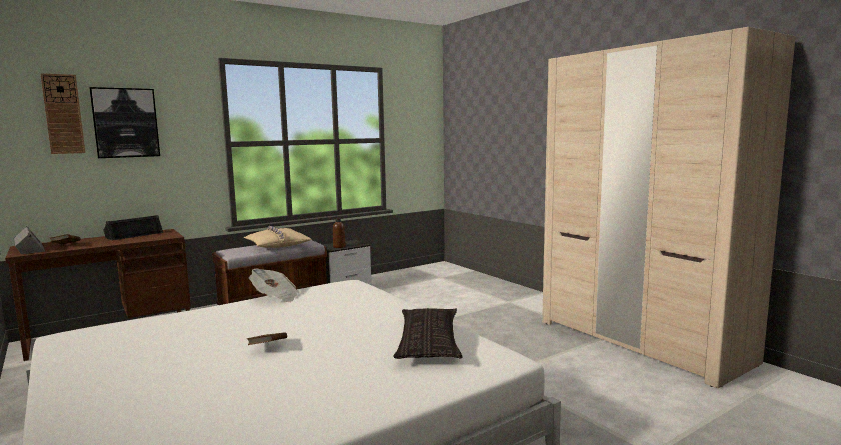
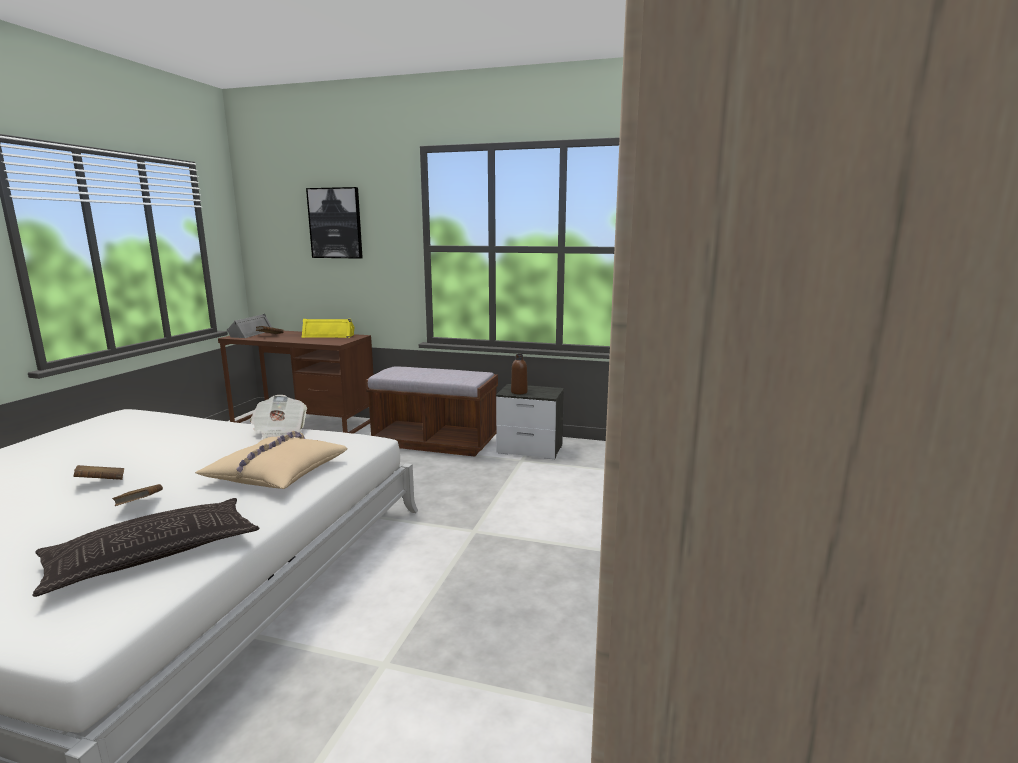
camera: 50 degrees right, 5 degrees up
wall clock [40,73,85,154] -> none
black speaker [103,215,164,241] -> yellow speaker [301,319,355,338]
beige pillow [243,226,312,248] -> beige pillow moved to [195,431,348,489]
none -> brown book [112,484,163,506]

